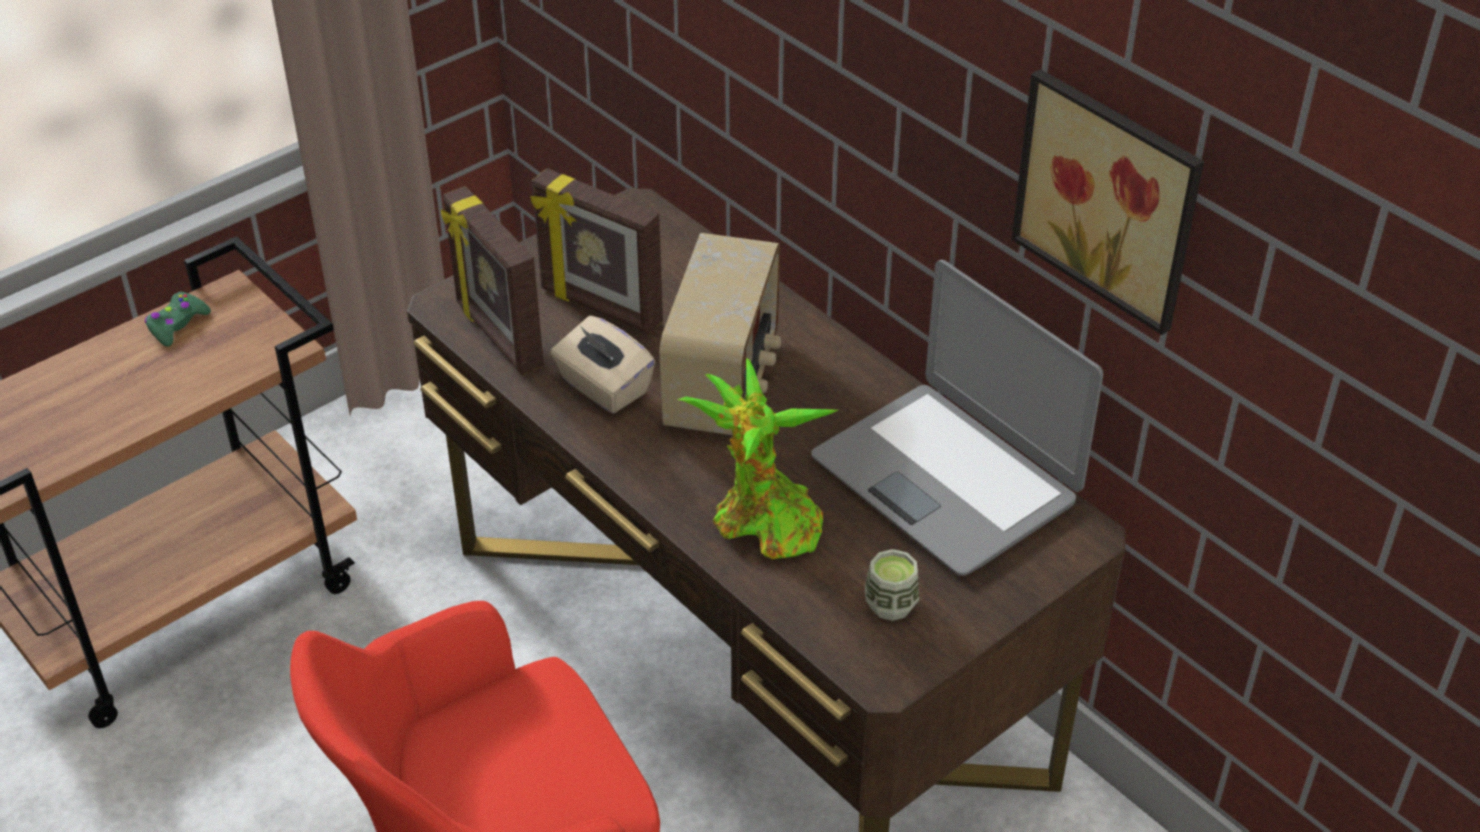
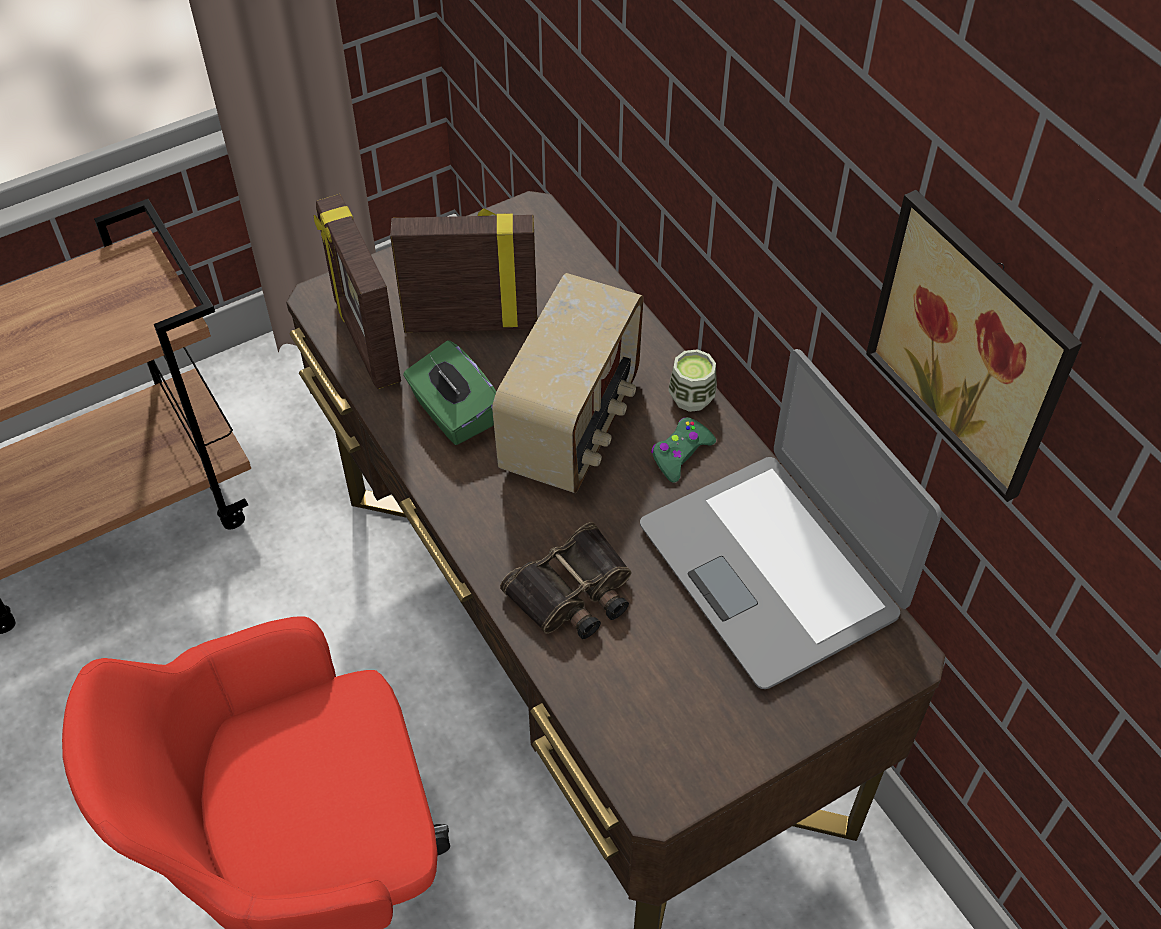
camera: 10 degrees right, 10 degrees up
green game controller [145,292,211,347] -> green game controller moved to [651,417,716,482]
picture frame [530,168,663,334] -> picture frame turned 135 degrees clockwise [390,208,537,333]
beige tissue box [551,316,655,414] -> green tissue box [403,340,496,445]
potted plant [677,358,838,559] -> binoculars [500,522,632,639]
cup [865,549,919,621] -> cup moved to [668,349,717,412]

